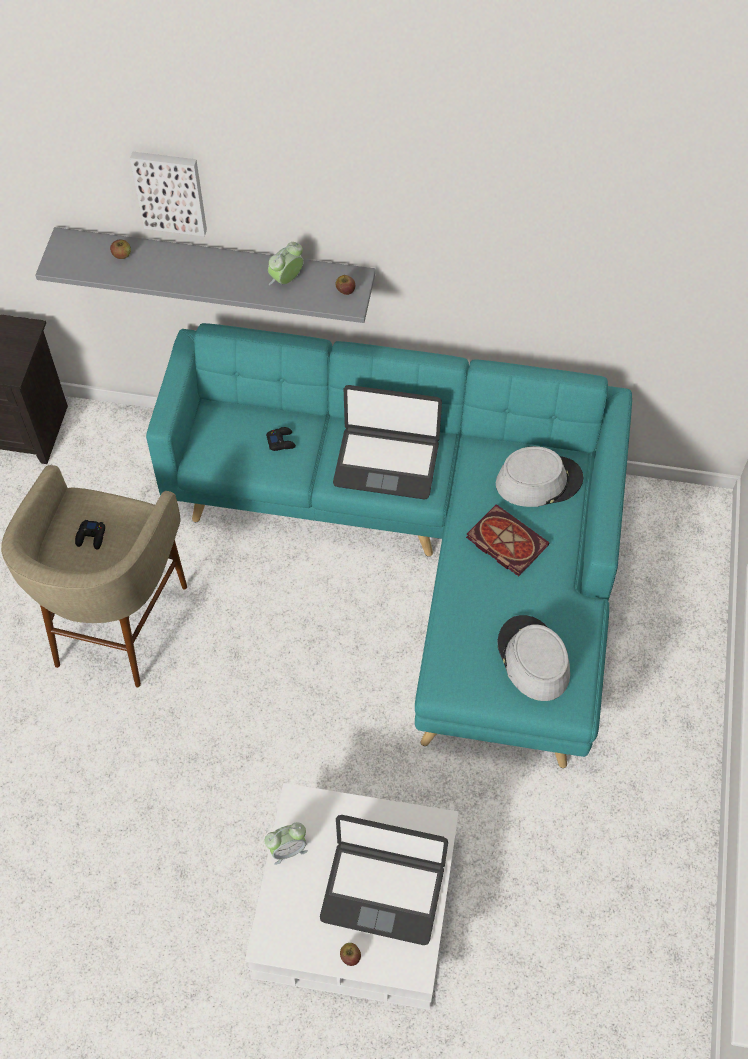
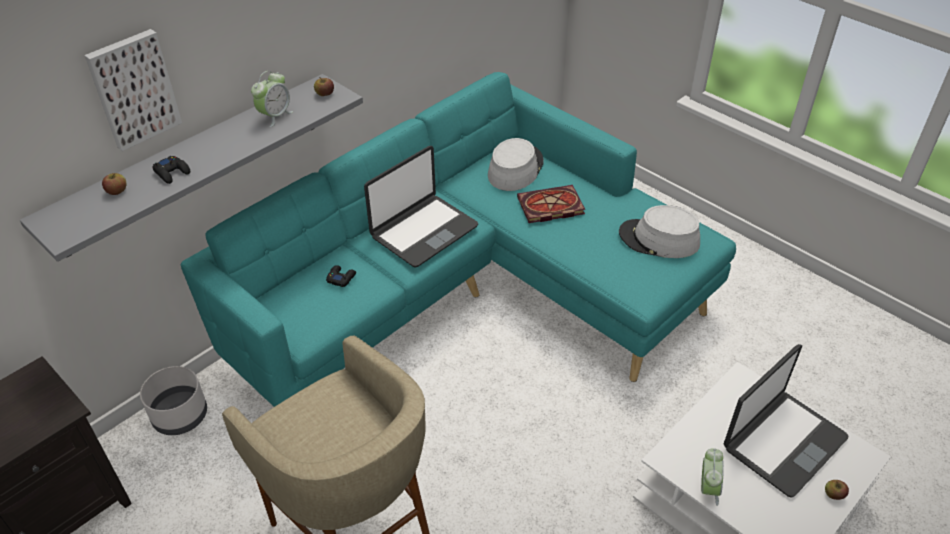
camera: 55 degrees left, 15 degrees down
black game controller [75,520,105,549] -> black game controller moved to [153,156,190,184]
alarm clock [268,242,304,285] -> alarm clock turned 135 degrees counterclockwise [251,71,293,127]
none -> grey planter [140,366,207,435]

